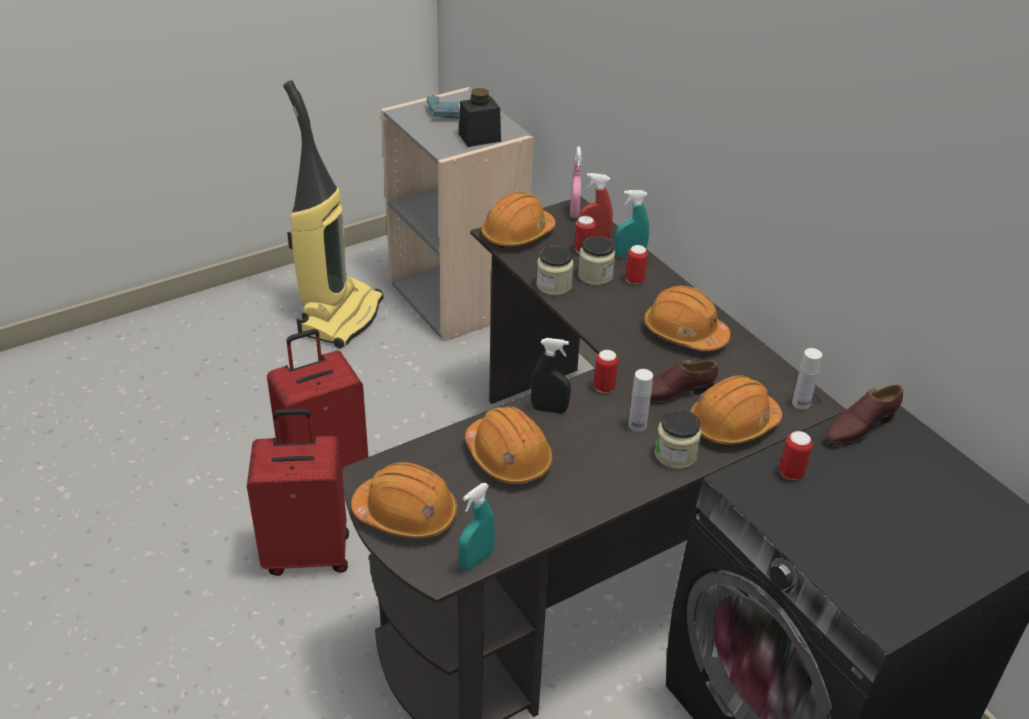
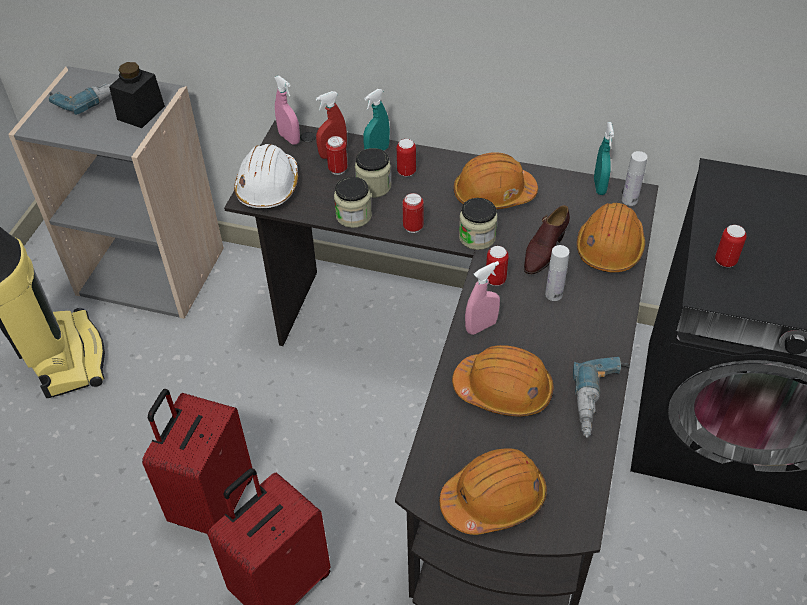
camera: 40 degrees left, 10 degrees up
turquoise spray bottle [458,483,495,571] -> turquoise spray bottle moved to [594,122,614,195]
orange hard hat [481,192,556,248] -> white hard hat [234,144,298,209]
black spray bottle [531,338,571,413] -> pink spray bottle [465,261,500,335]
jar [655,409,702,469] -> jar moved to [459,198,498,250]
brown shoe [825,384,903,445] -> none
none -> can [403,193,424,233]
none -> power drill [573,357,630,438]

